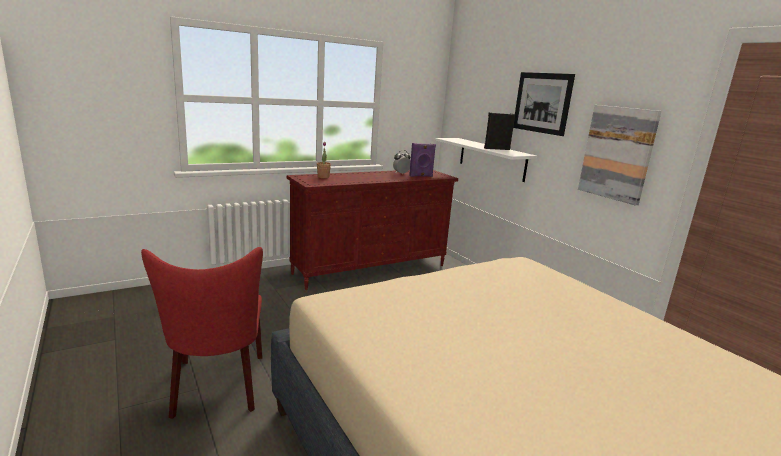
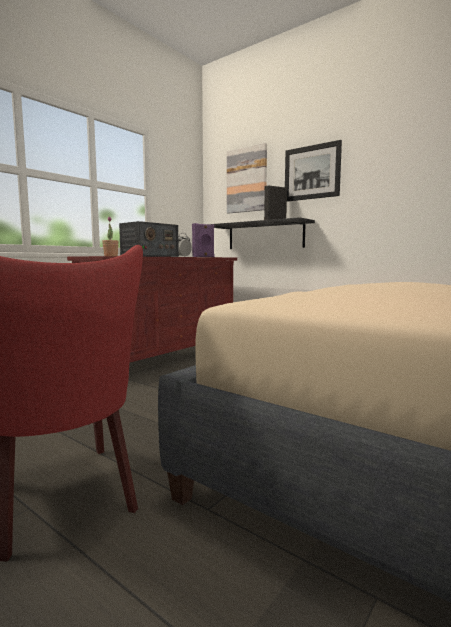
camera: 20 degrees left, 10 degrees down
white shelf [435,138,537,182] -> black shelf [209,217,315,249]
picture [578,105,662,205] -> picture moved to [227,143,267,213]
none -> radio [119,221,179,257]

